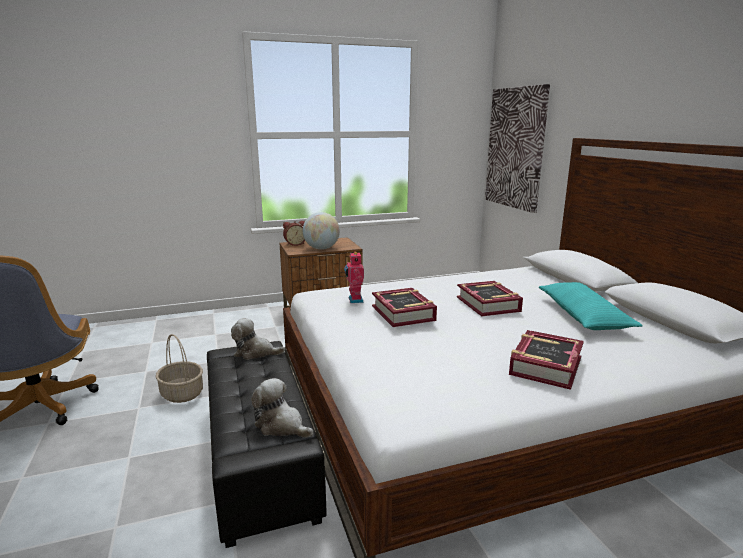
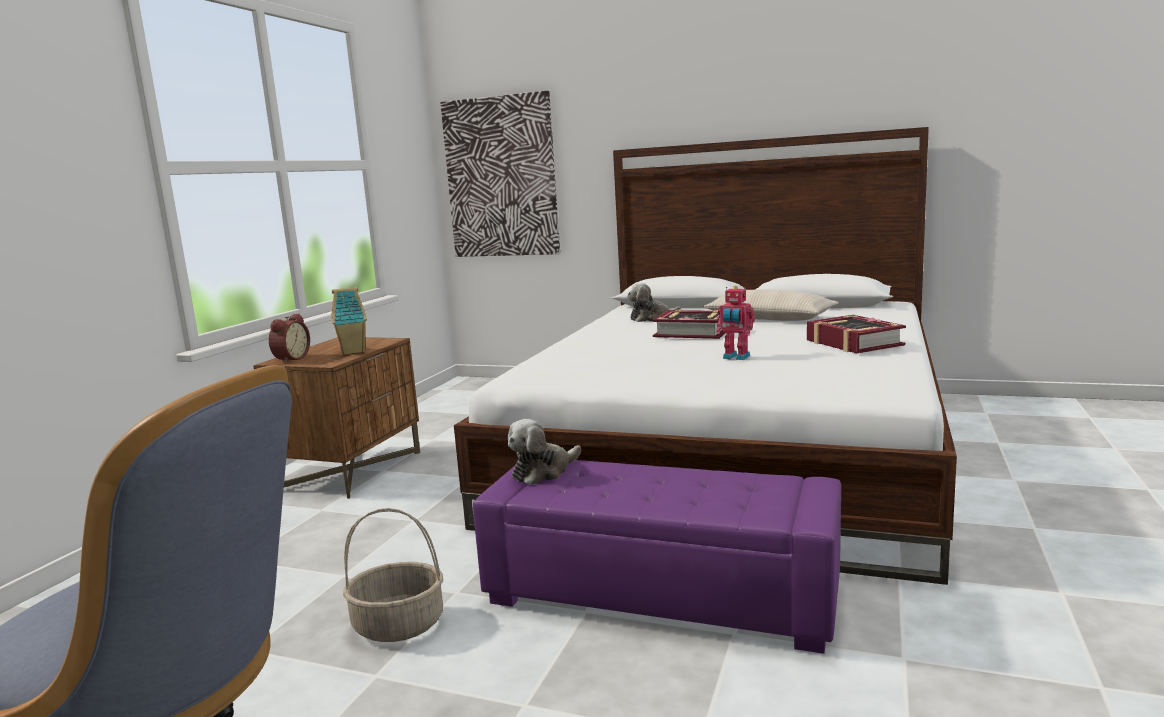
camera: 50 degrees left, 5 degrees down
black ottoman [207,341,327,548] -> purple ottoman [473,460,841,654]
plush toy [251,378,314,438] -> plush toy moved to [627,283,681,322]
globe [303,212,340,250] -> toy house [332,287,367,355]
toy robot [344,251,364,303] -> toy robot moved to [716,286,755,360]
book [372,288,437,327] -> none
turquoise pillow [539,282,643,330] -> beige pillow [703,289,839,321]

